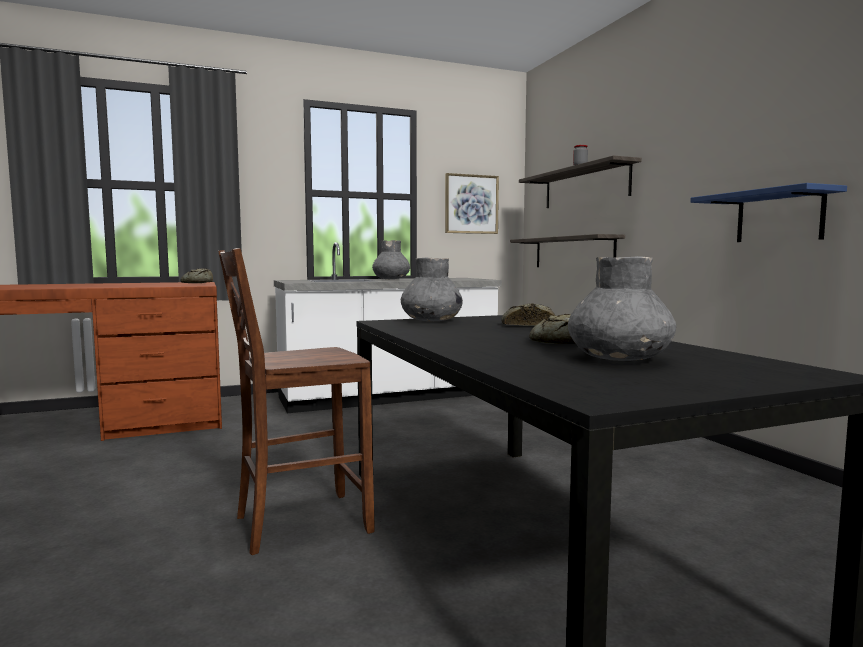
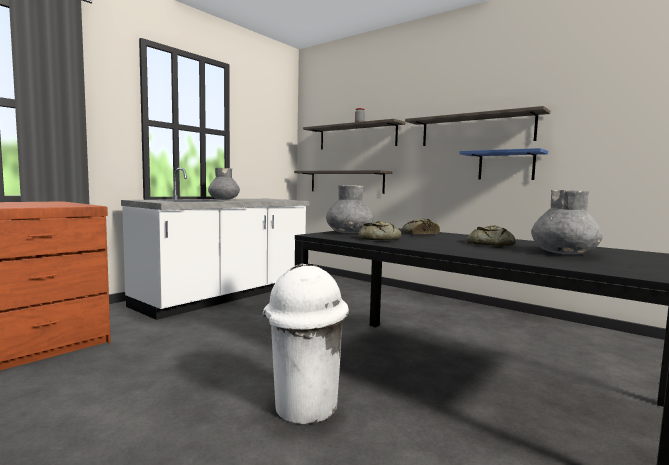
camera: 30 degrees left, 0 degrees up
bread [180,269,213,283] -> bread moved to [358,221,401,240]
brown chair [218,248,375,555] -> white trash can [263,263,349,424]
picture [445,173,499,234] -> none
none -> shelf [405,106,550,146]

